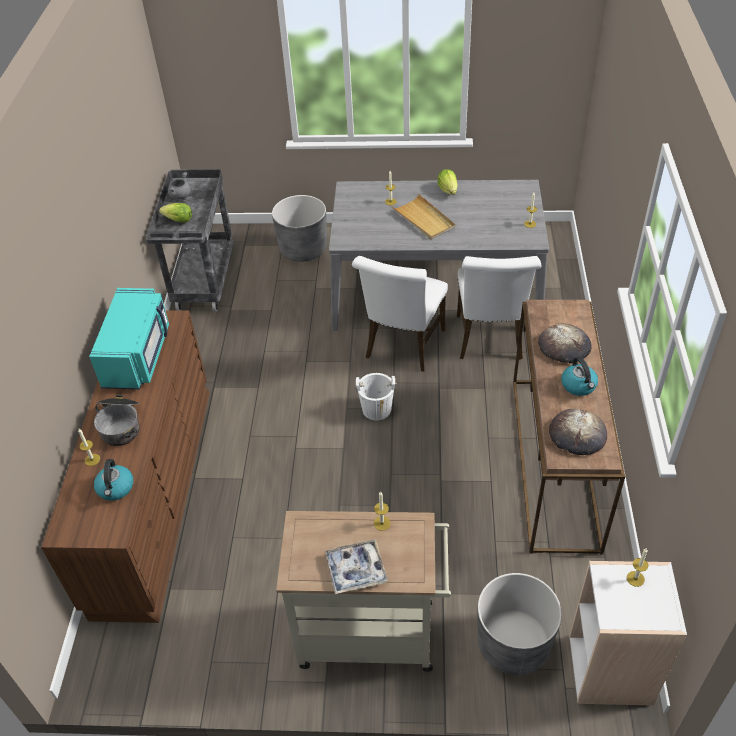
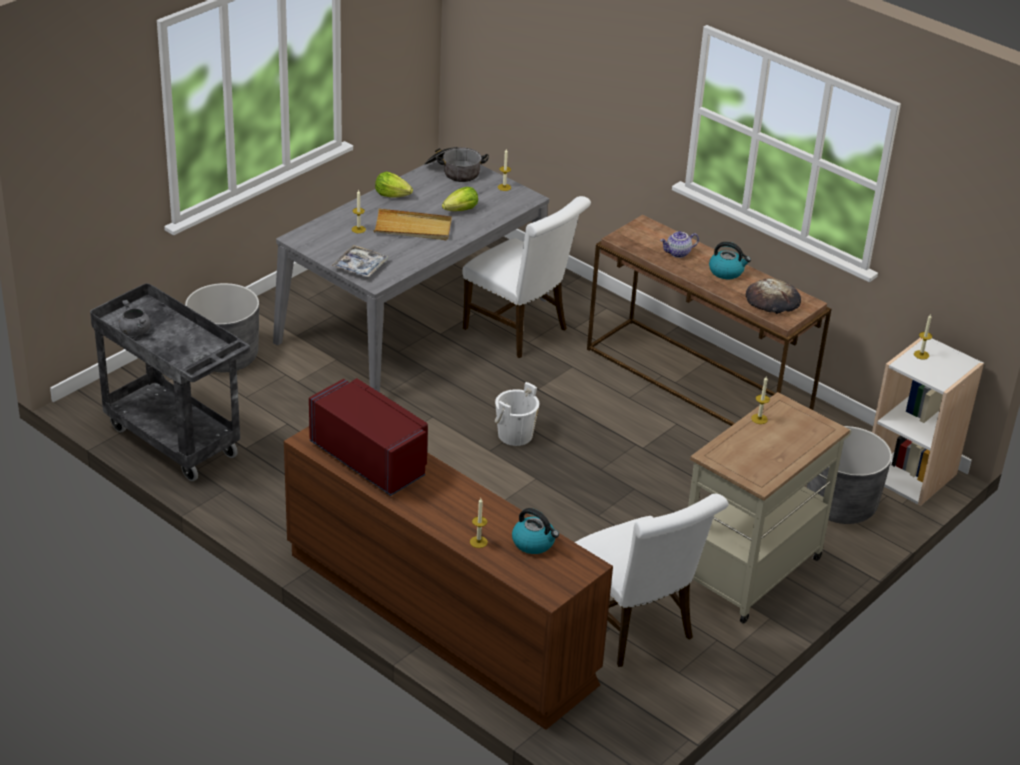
camera: 55 degrees left, 10 degrees down
turquoise microwave [89,288,169,389] -> red microwave [309,378,428,496]
cooking pot [94,395,140,446] -> cooking pot moved to [424,147,489,182]
lettuce [159,203,192,223] -> lettuce moved to [442,187,478,211]
tray [325,539,388,594] -> tray moved to [332,245,389,277]
white chair [352,256,448,372] -> white chair moved to [575,494,729,667]
bread [538,323,592,363] -> teapot [660,231,699,258]

